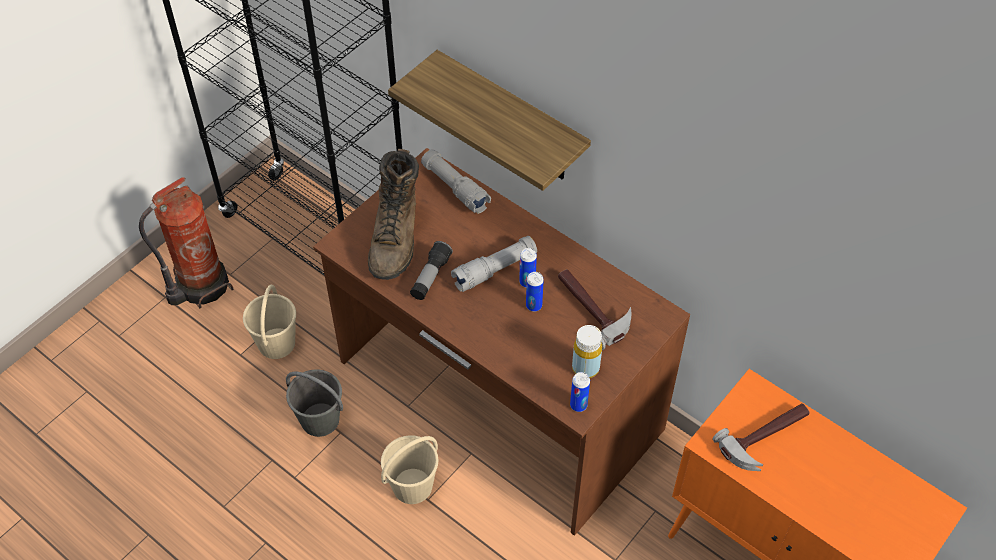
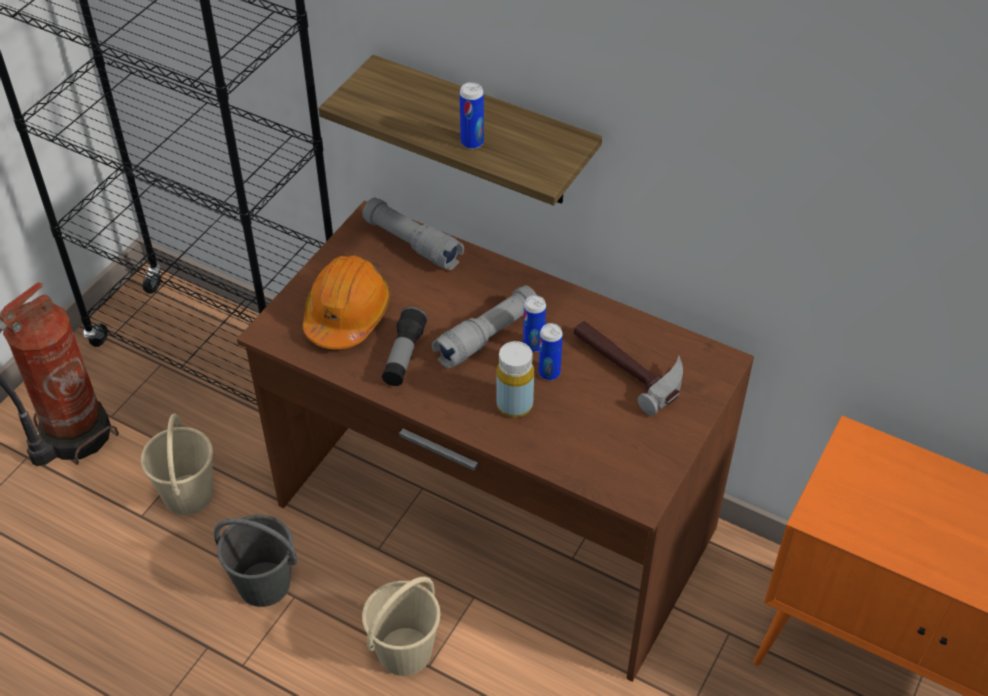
camera: 10 degrees left, 5 degrees down
brown boot [368,149,419,280] -> orange hard hat [303,256,390,349]
can [570,372,590,412] -> can moved to [460,82,484,149]
yellow bottle [572,325,602,378] -> yellow bottle moved to [496,341,534,417]
hammer [712,403,809,471] -> none

